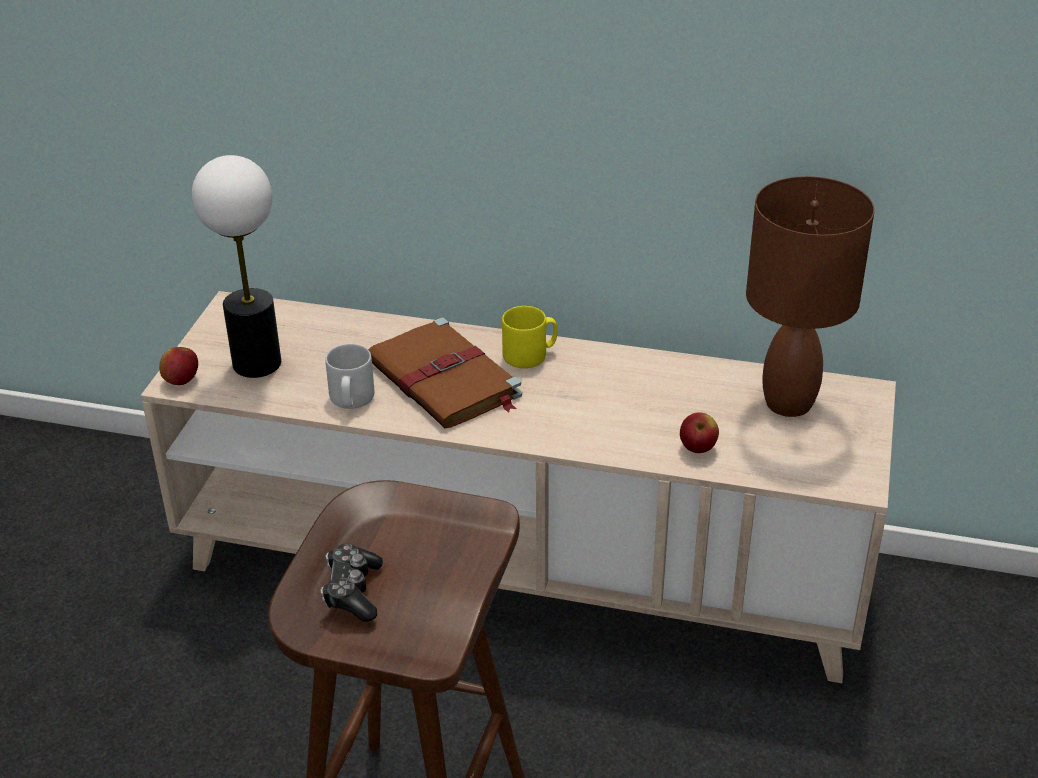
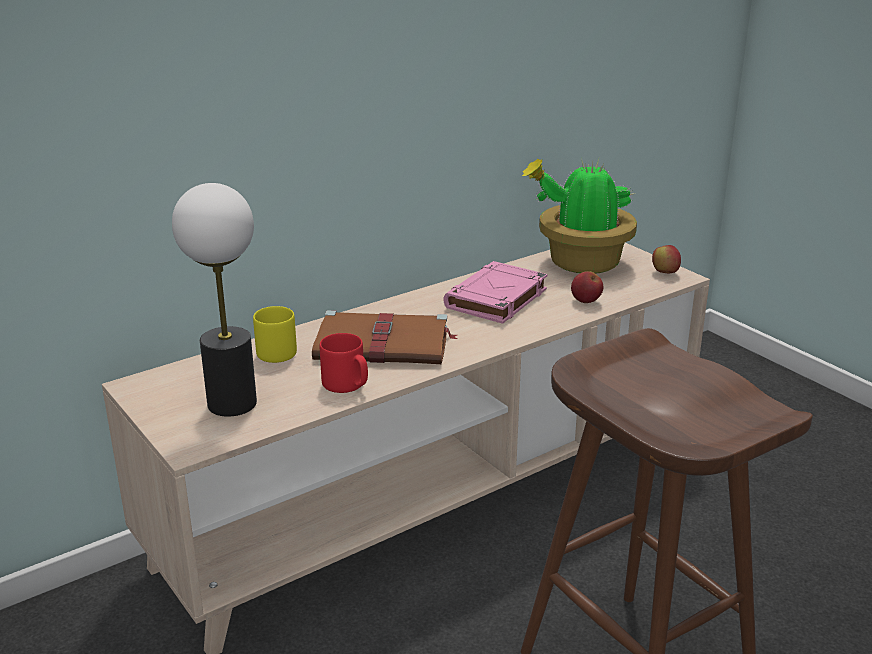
camera: 50 degrees left, 10 degrees down
apple [159,347,198,385] -> apple moved to [652,245,681,273]
game controller [320,543,383,622] -> none
grey mug [325,344,374,409] -> red mug [320,333,368,393]
yellow mug [502,306,557,368] -> yellow mug moved to [253,306,297,363]
brown table lamp [746,176,875,417] -> potted plant [522,159,637,274]
none -> pink book [443,261,548,324]

